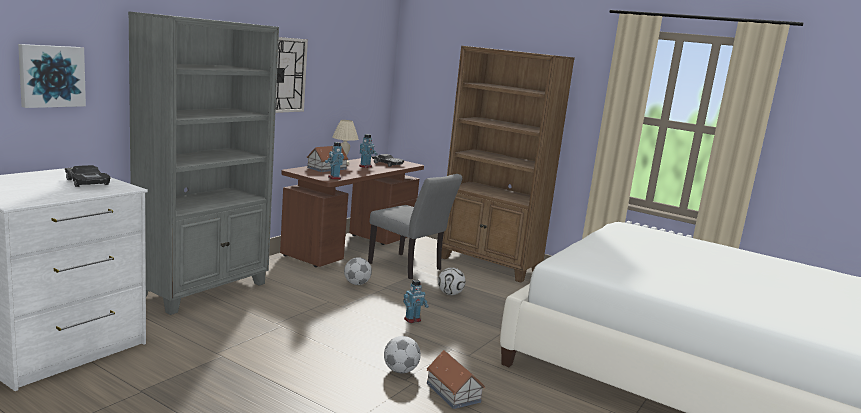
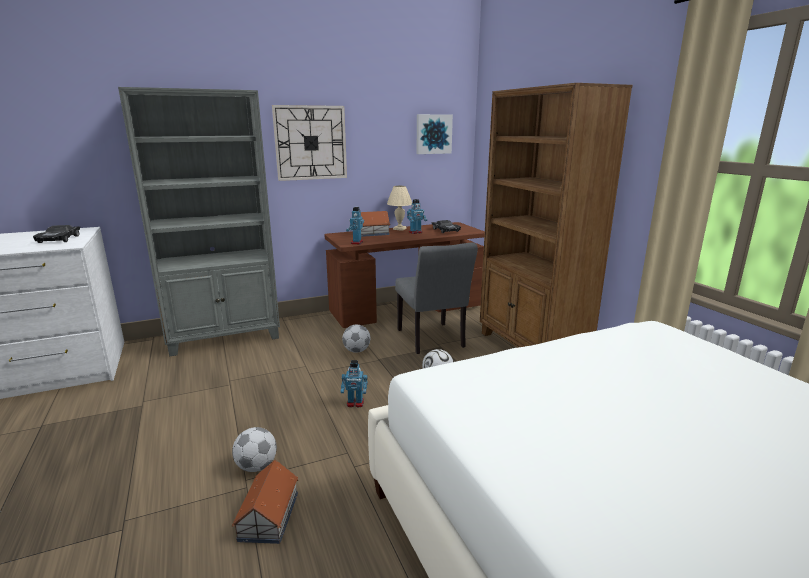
camera: 35 degrees right, 5 degrees up
picture [18,44,86,108] -> picture moved to [417,114,453,154]

